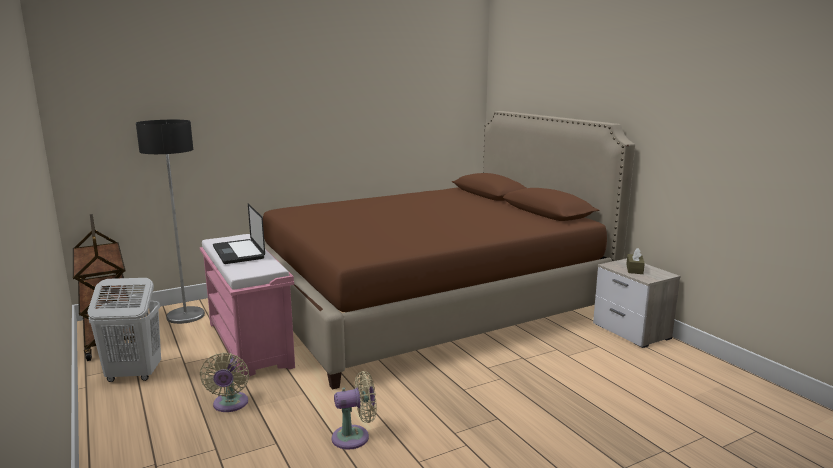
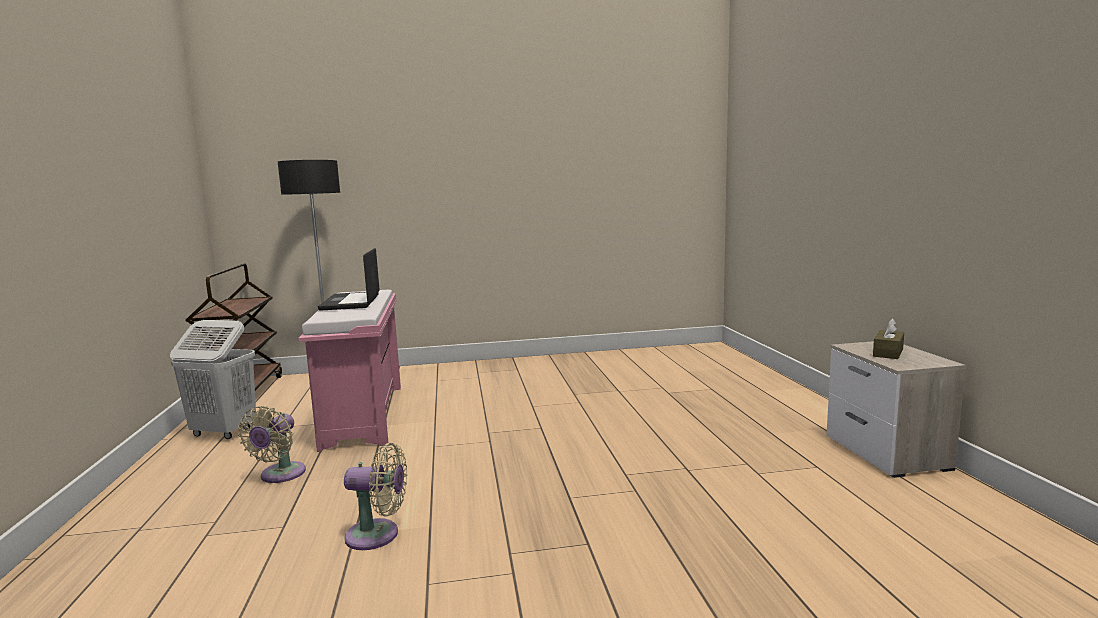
camera: 20 degrees right, 5 degrees down
brown bed [263,111,635,390] -> none

